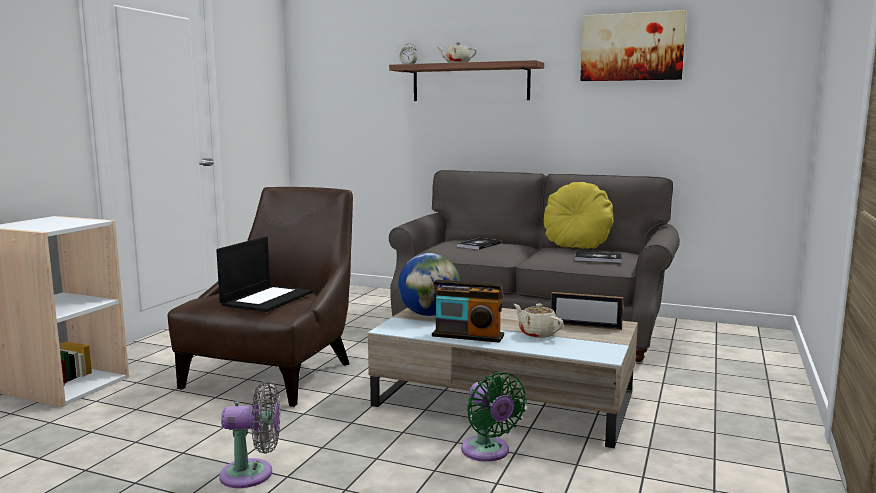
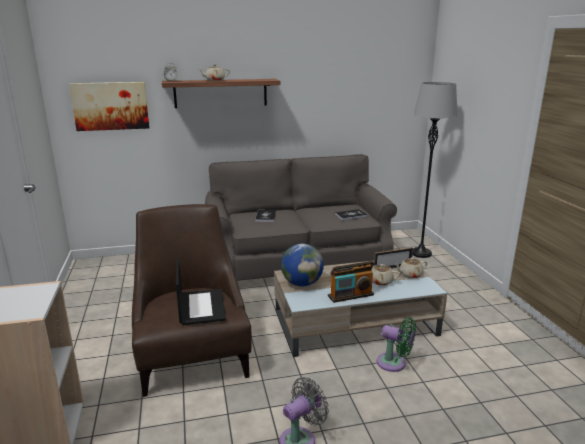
camera: 35 degrees left, 10 degrees up
yellow pillow [544,182,613,249] -> none
picture [580,10,686,81] -> picture moved to [69,82,149,131]
none -> beige teapot [394,257,428,278]
none -> grey floor lamp [413,82,458,258]

